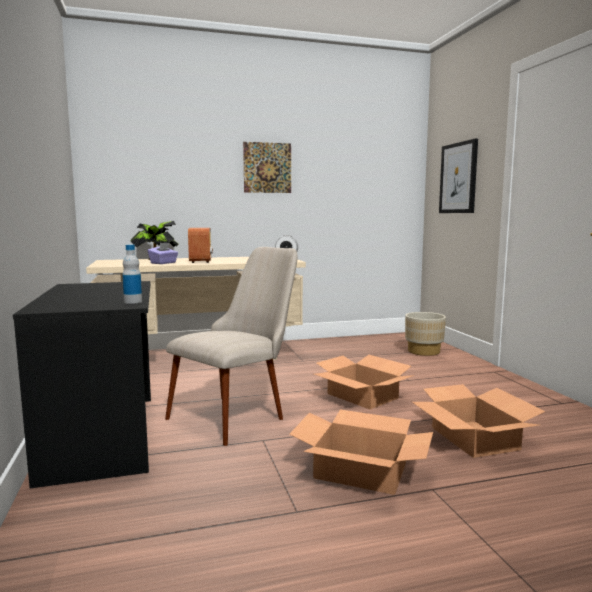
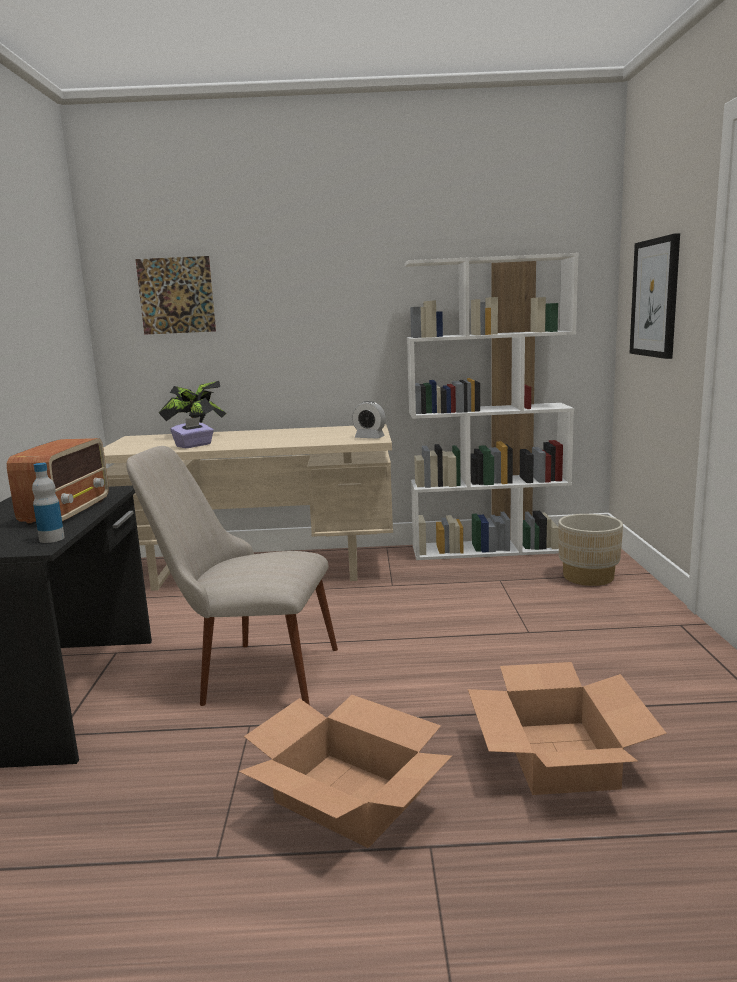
camera: 15 degrees right, 5 degrees up
beige chair [165,247,297,446] -> beige chair turned 135 degrees counterclockwise [126,446,338,706]
radio [188,228,213,263] -> radio moved to [7,438,109,525]
picture [243,142,291,193] -> picture moved to [135,256,216,335]
cardboard box [314,355,415,410] -> none
none -> white bookcase [405,253,579,560]

